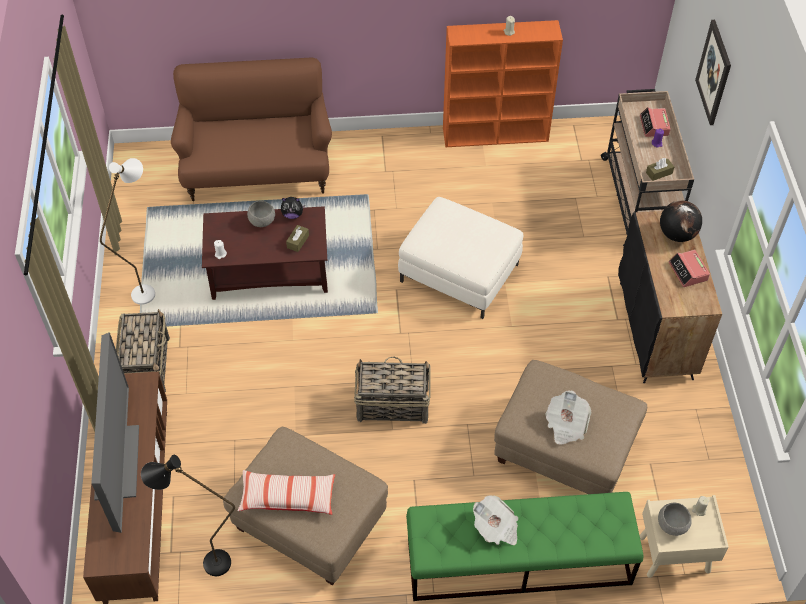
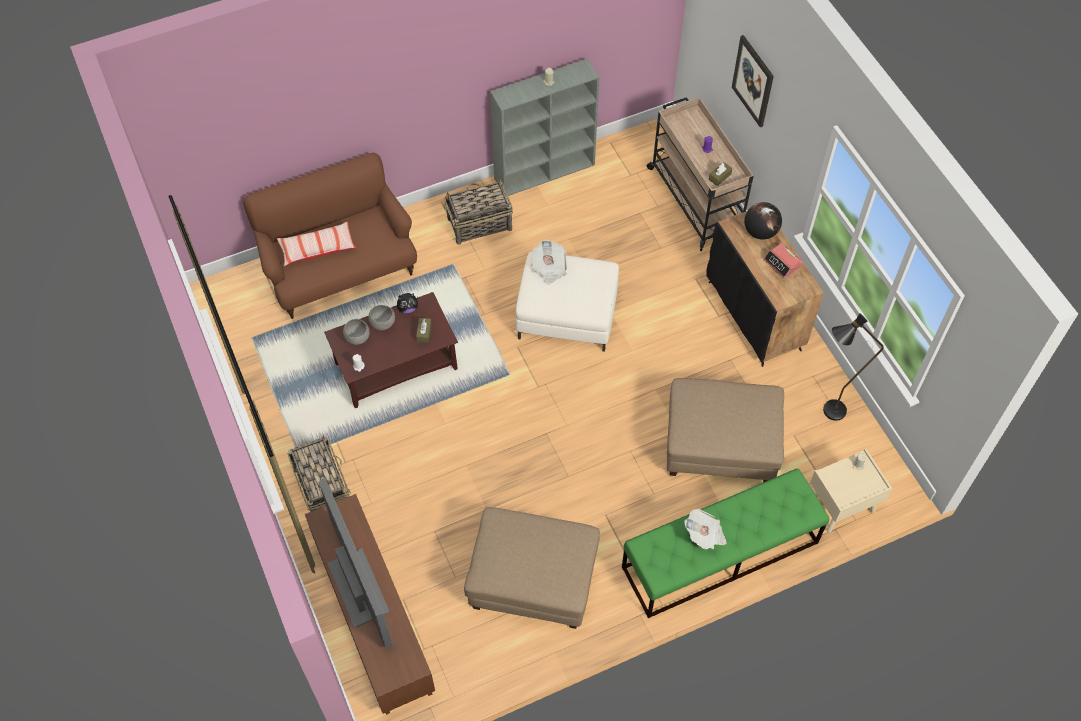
camera: 20 degrees left, 5 degrees up
white floor lamp [100,158,155,305] -> none
black floor lamp [141,455,235,576] -> black floor lamp moved to [823,313,884,421]
pillow [238,470,335,515] -> pillow moved to [277,222,356,266]
basket [354,357,431,424] -> basket moved to [444,179,513,245]
orange bookcase [443,20,563,147] -> grey bookcase [490,58,600,196]
newspaper [545,391,591,445] -> newspaper moved to [531,239,567,285]
alarm clock [640,107,671,137] -> none
grey bowl [658,503,692,536] -> grey bowl moved to [343,319,370,345]

